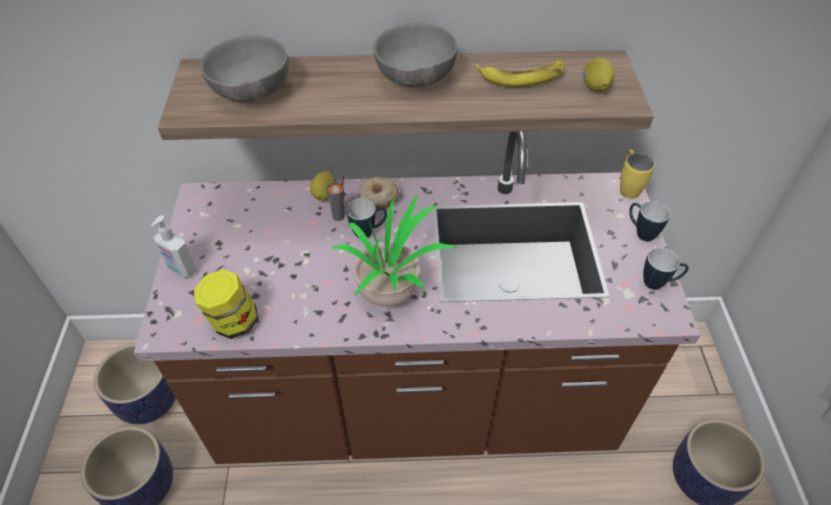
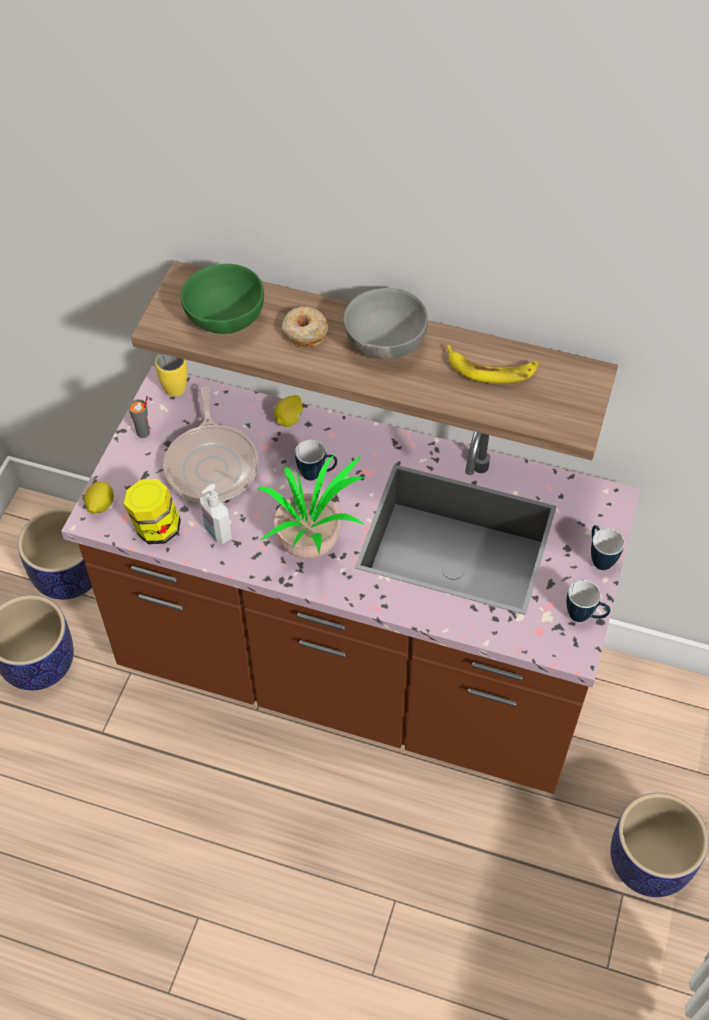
camera: 20 degrees right, 5 degrees up
soap dispenser [151,215,197,278] -> soap dispenser moved to [200,484,232,545]
grey bowl [200,36,289,103] -> green bowl [181,264,264,334]
grey cup [326,175,345,221] -> grey cup moved to [128,396,150,438]
donut [359,177,399,209] -> donut moved to [282,307,329,348]
lemon [583,57,614,92] -> lemon moved to [84,481,114,514]
yellow mug [620,149,655,199] -> yellow mug moved to [155,353,188,397]
none -> frying pan [163,387,258,502]

